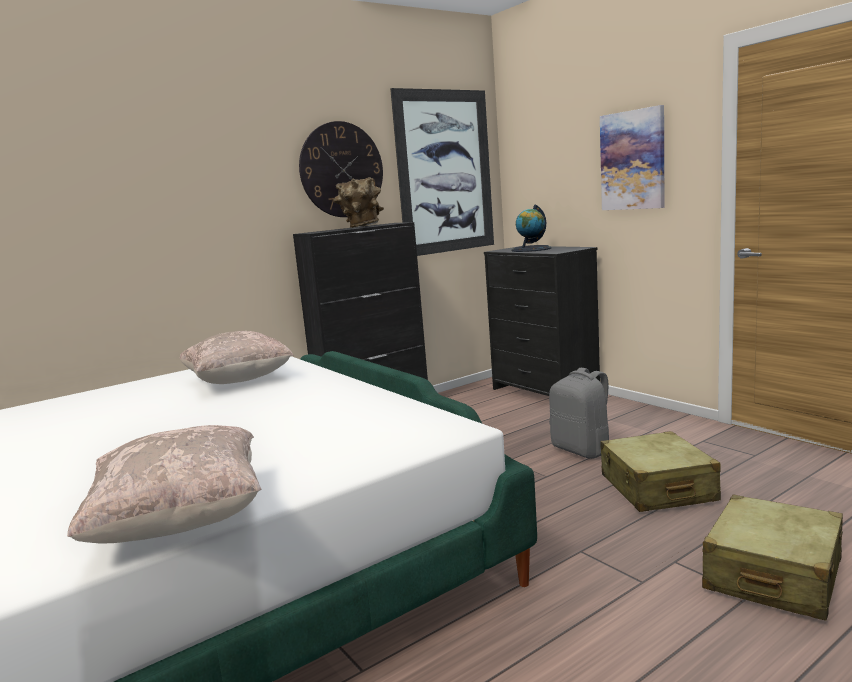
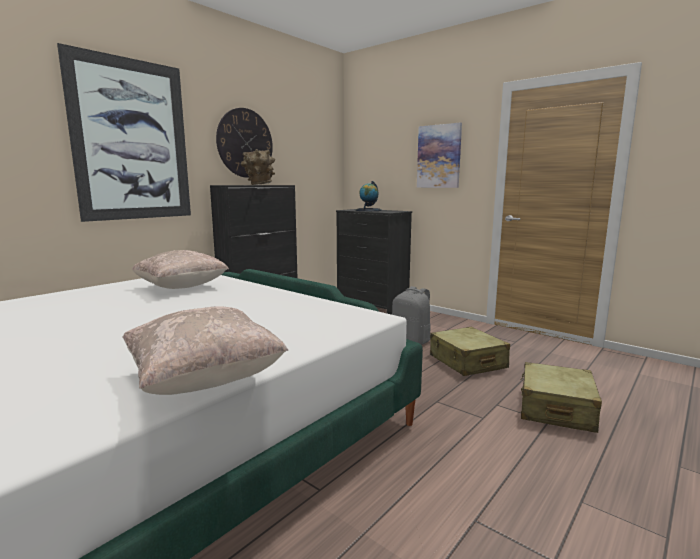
camera: 15 degrees left, 0 degrees up
picture [390,88,494,256] -> picture moved to [57,43,191,222]

